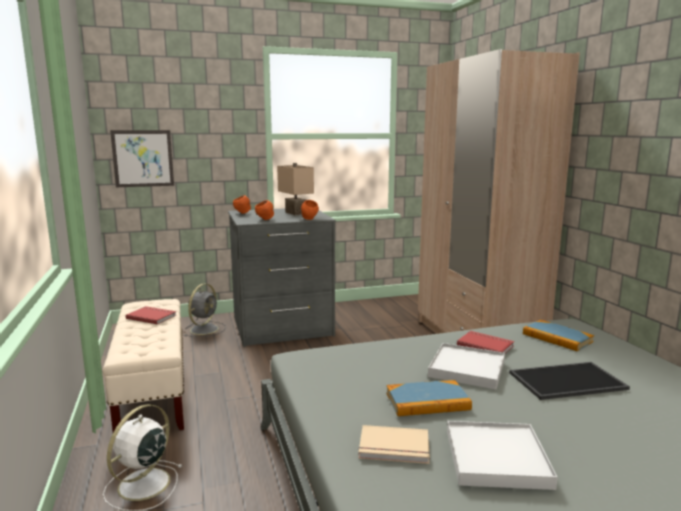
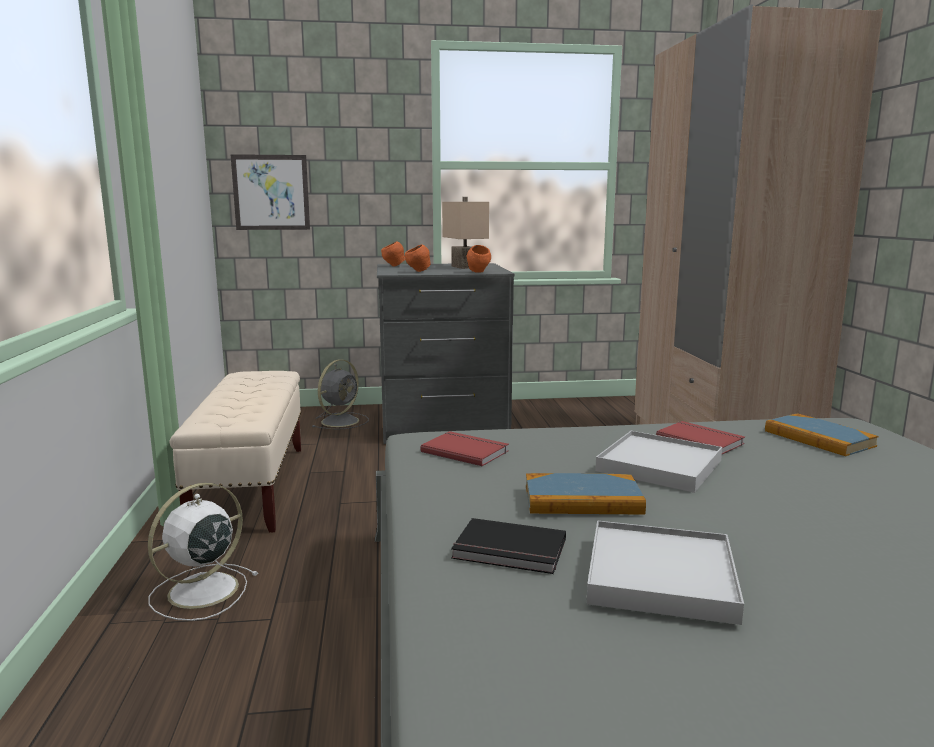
camera: 10 degrees right, 0 degrees up
red book [125,306,176,324] -> red book moved to [420,431,509,466]
beige book [359,425,430,464] -> black book [451,518,566,574]
tray [509,362,630,400] -> none

